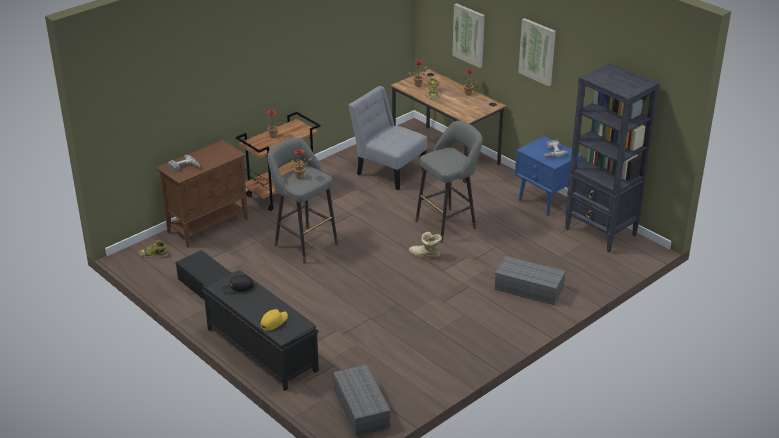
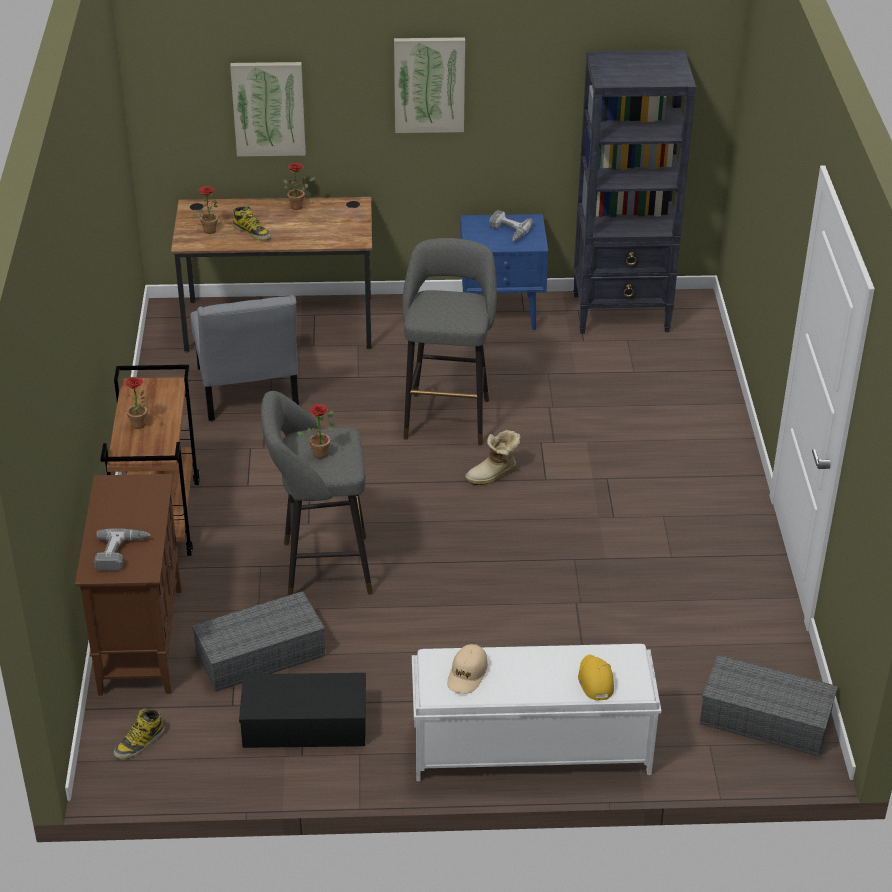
camera: 50 degrees left, 5 degrees up
black bench [202,270,319,391] -> white bench [412,644,661,781]
black cap [222,275,254,295] -> beige cap [447,644,488,694]
grey chair [348,86,427,190] -> grey chair turned 90 degrees counterclockwise [190,295,299,421]
grey storage box [495,256,566,305] -> grey storage box moved to [192,591,325,692]

